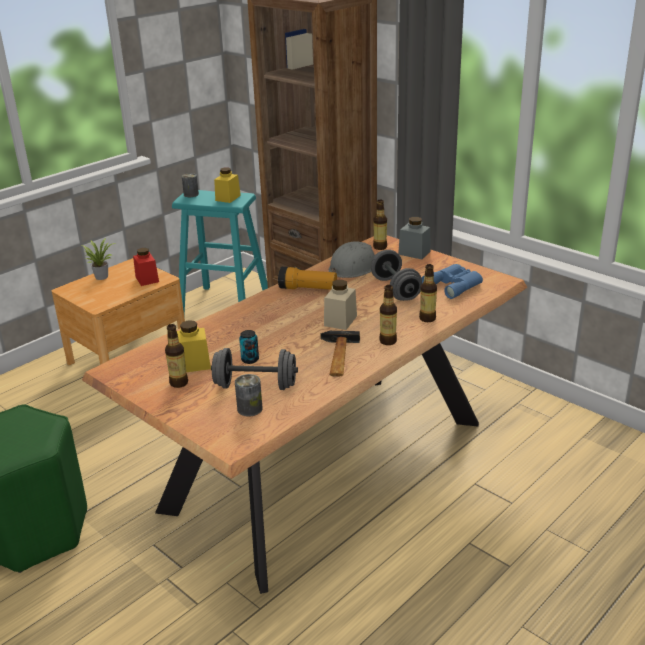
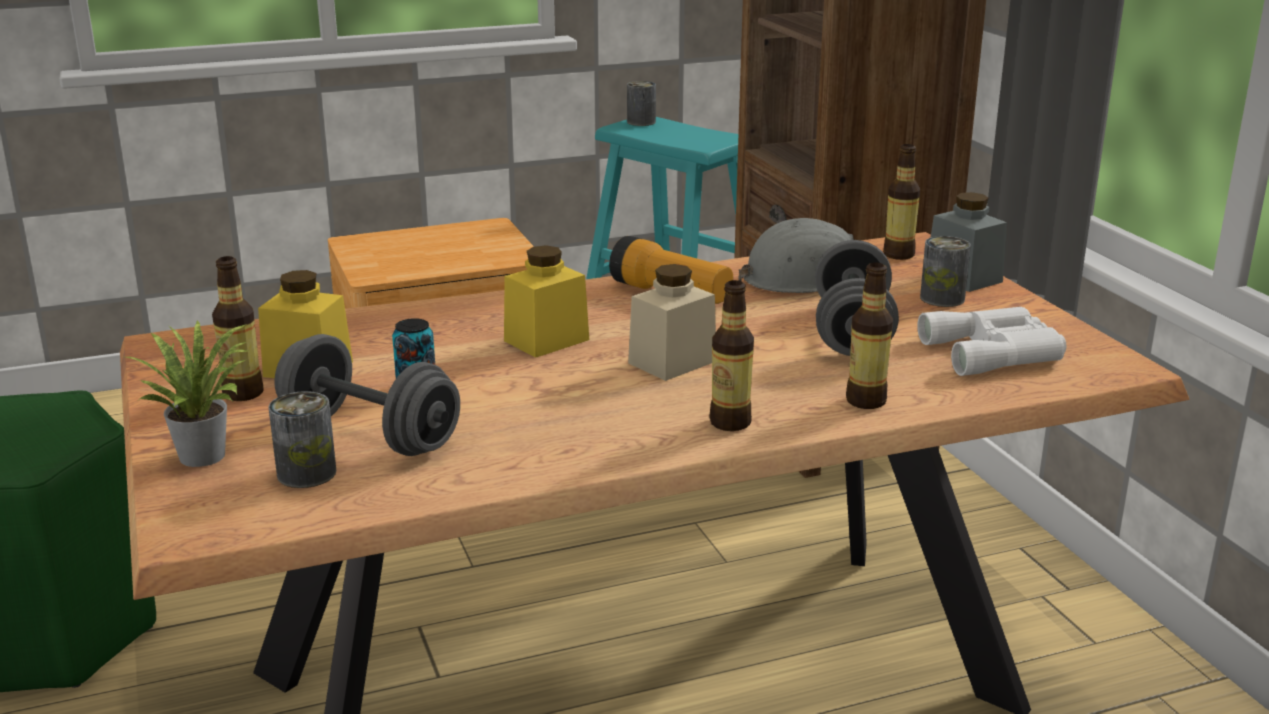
camera: 25 degrees right, 5 degrees down
potted plant [82,238,116,280] -> potted plant moved to [126,319,248,467]
red jar [133,248,159,286] -> none
yellow jar [214,168,241,203] -> yellow jar moved to [504,245,589,358]
hammer [320,331,360,377] -> none
blue binoculars [422,264,483,299] -> white binoculars [917,307,1066,376]
none -> can [920,236,971,307]

